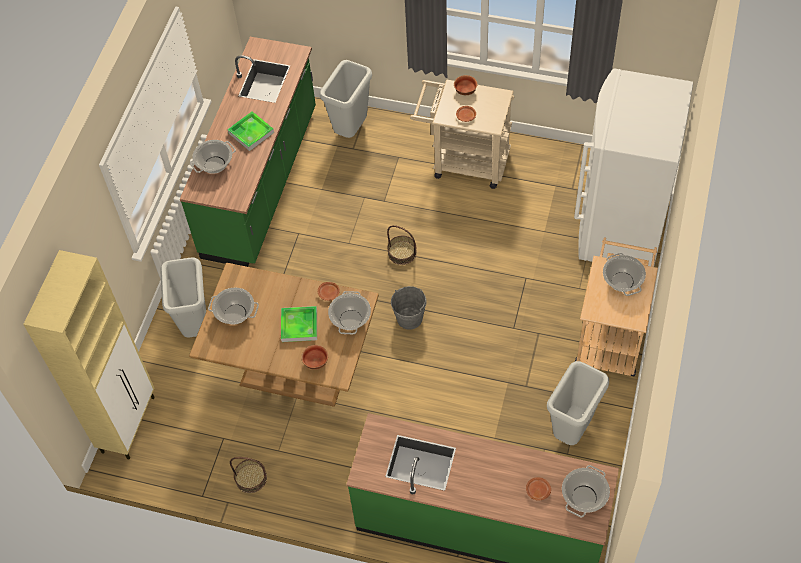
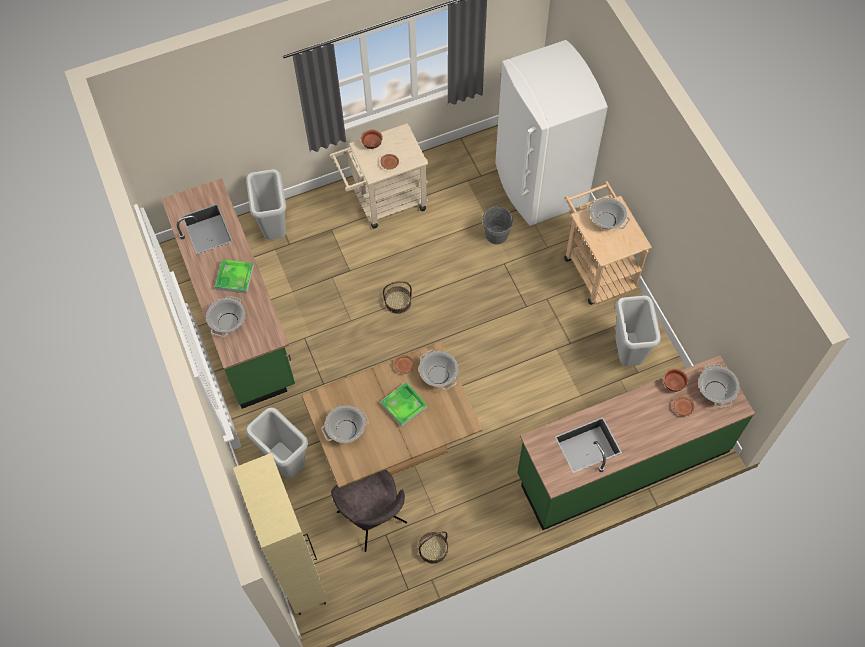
camera: 40 degrees left, 5 degrees up
bowl [301,345,328,370] -> bowl moved to [664,368,688,392]
grey bucket [391,286,427,330] -> grey bucket moved to [482,206,514,244]
none -> grey chair [331,470,407,552]

